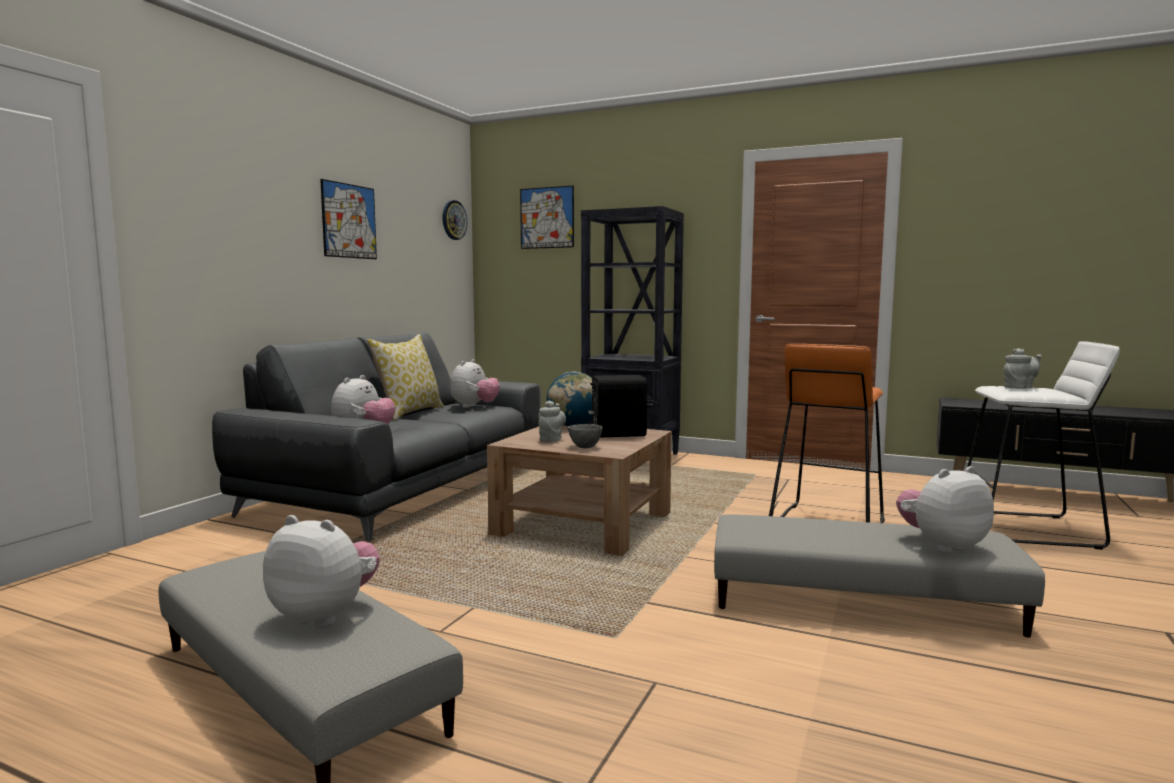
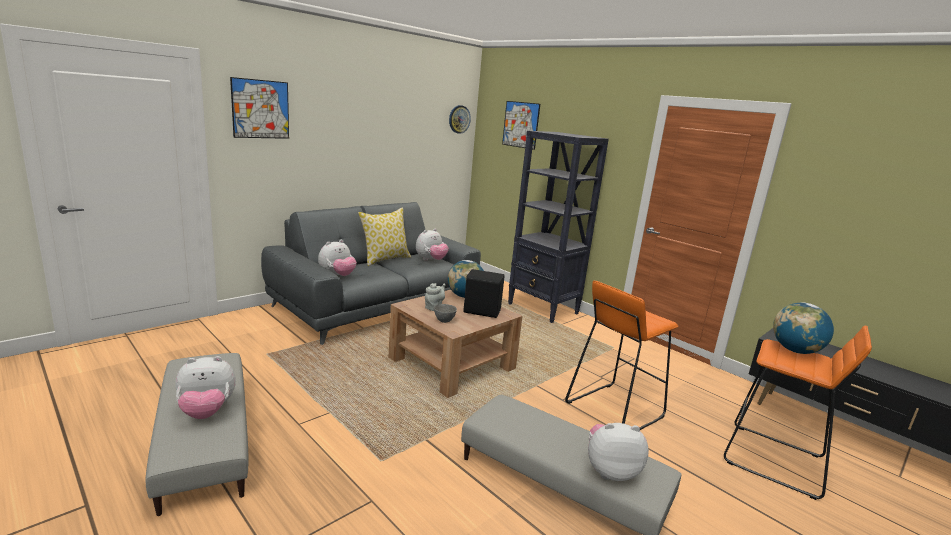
camera: 20 degrees right, 10 degrees up
plush toy [263,515,380,627] -> plush toy turned 120 degrees clockwise [175,356,236,419]
picture [320,179,377,259] -> picture moved to [230,77,289,139]
white stool [967,341,1120,550] -> orange stool [724,326,872,500]
grey teapot [1004,348,1041,389] -> globe [773,302,834,354]

